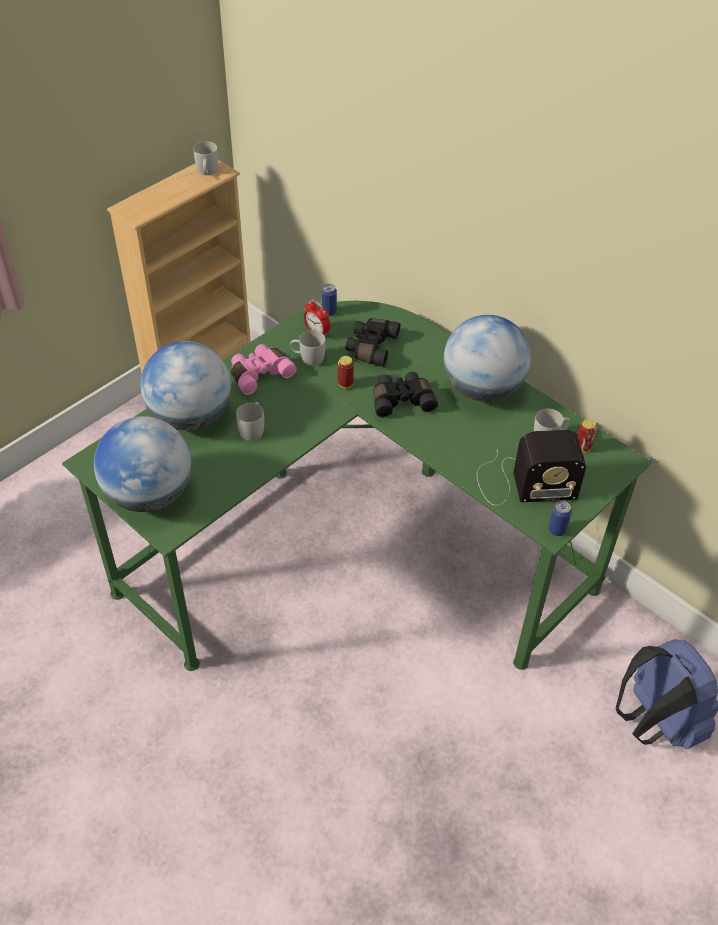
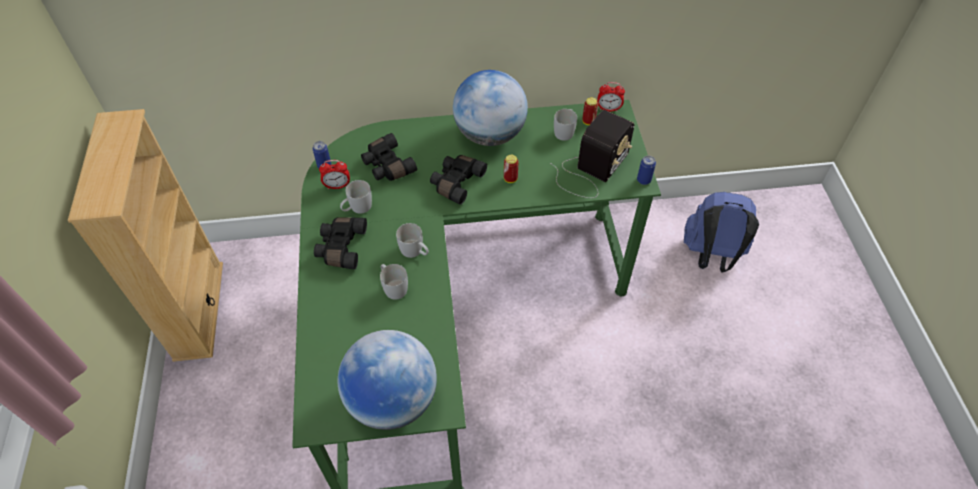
camera: 50 degrees left, 5 degrees up
globe [141,341,231,431] -> none
white mug [193,141,218,175] -> white mug moved to [396,223,429,258]
pink binoculars [231,344,297,395] -> black binoculars [314,217,367,269]
can [338,356,354,388] -> can moved to [504,155,519,183]
none -> alarm clock [597,82,625,112]

